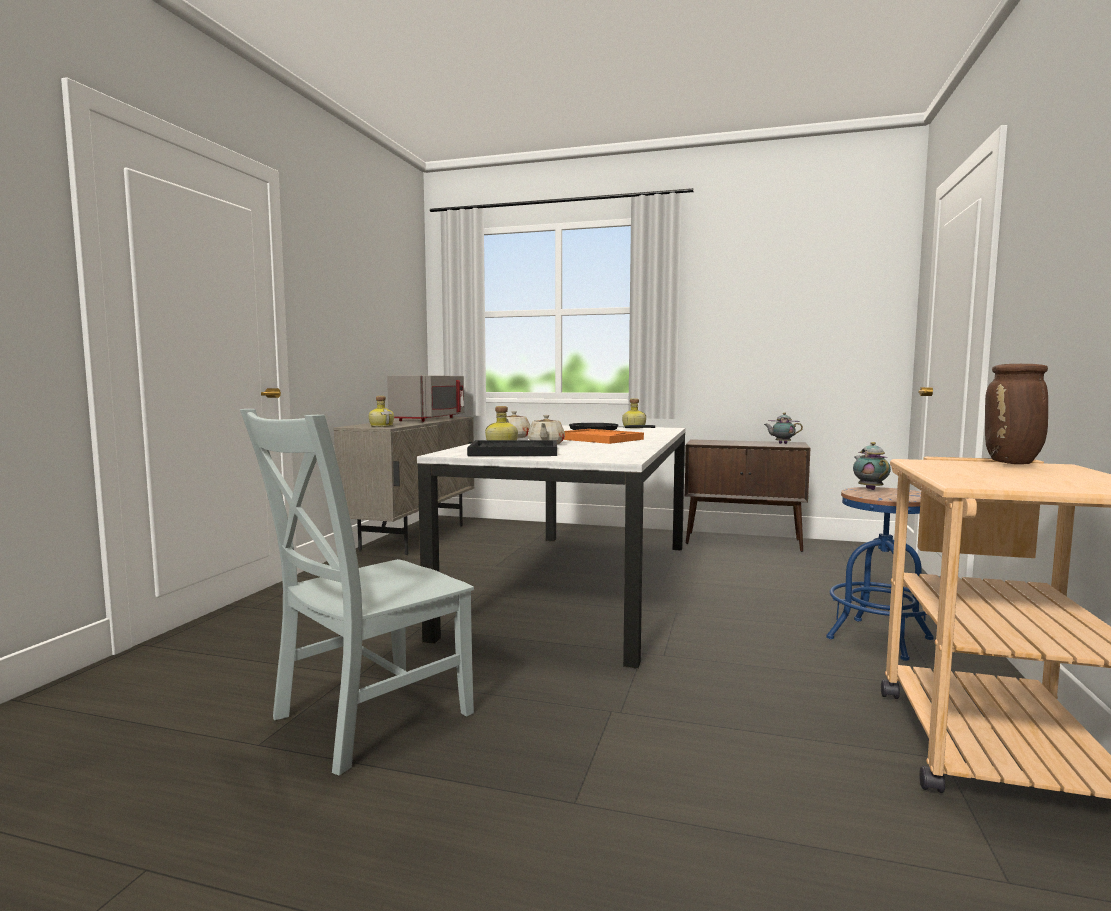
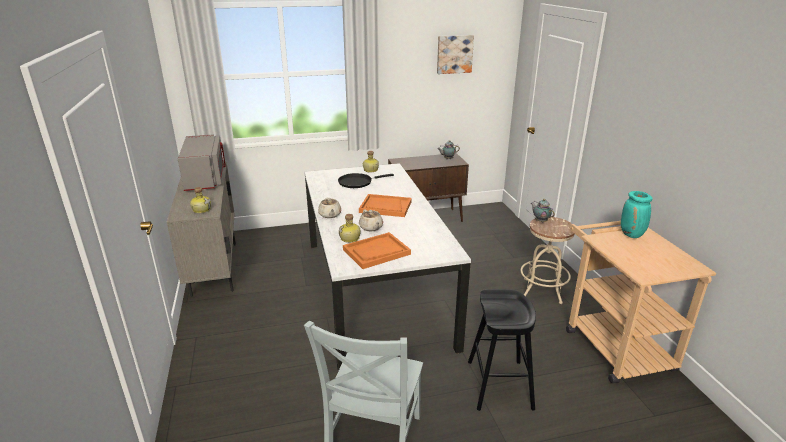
camera: 30 degrees left, 20 degrees up
black tray [467,440,557,456] -> orange tray [343,232,411,269]
blue stool [826,487,934,661] -> beige stool [521,217,574,304]
brown vase [985,364,1048,464] -> turquoise vase [621,191,653,238]
none -> picture [437,35,474,74]
none -> black stool [468,289,536,411]

